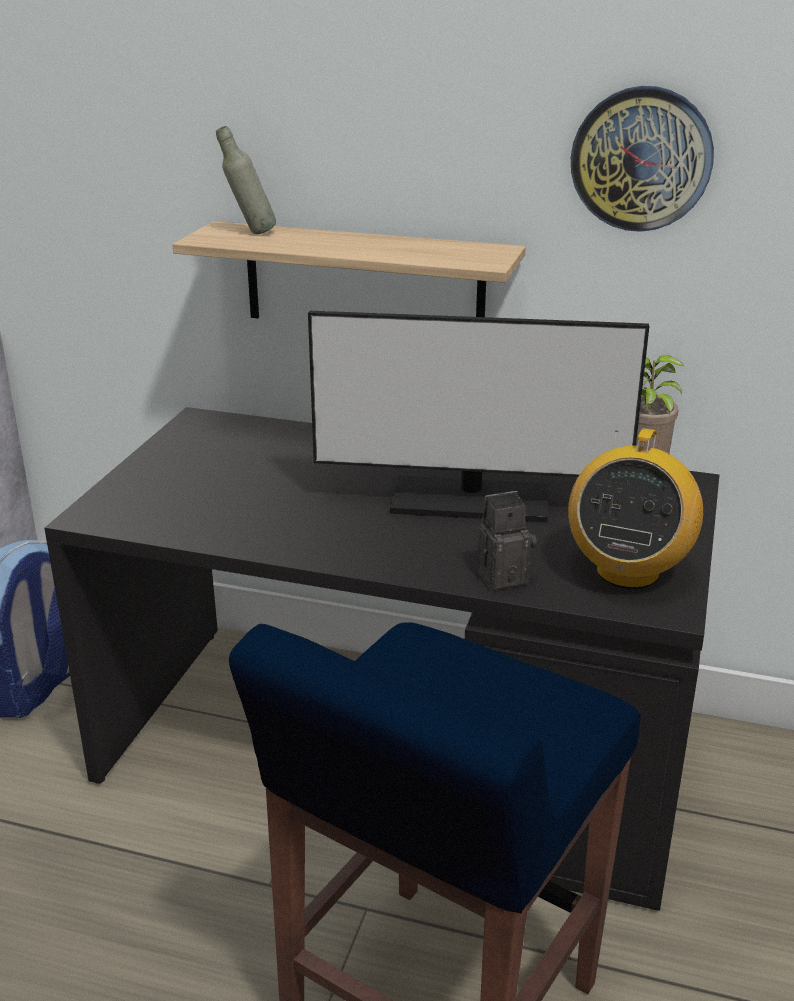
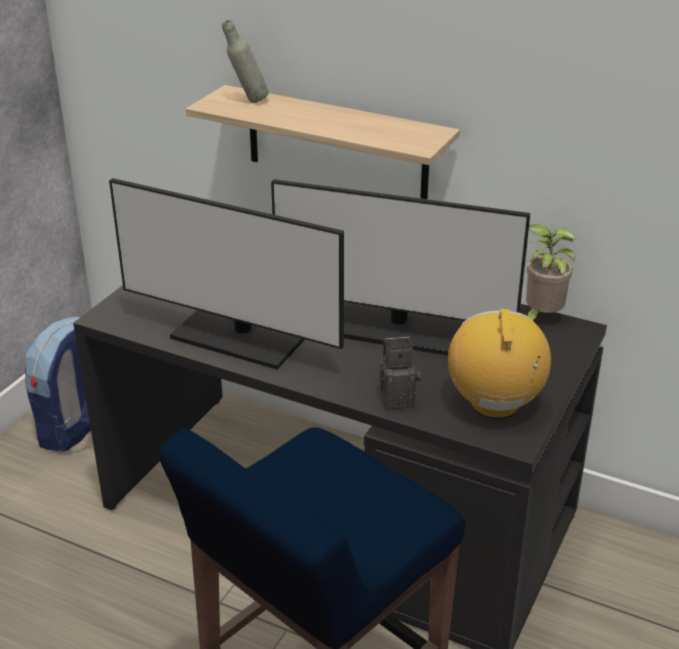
camera: 10 degrees right, 5 degrees up
radio [568,428,703,589] -> radio turned 150 degrees clockwise [448,309,551,419]
wall clock [571,86,714,232] -> none
none -> monitor [109,178,344,370]

